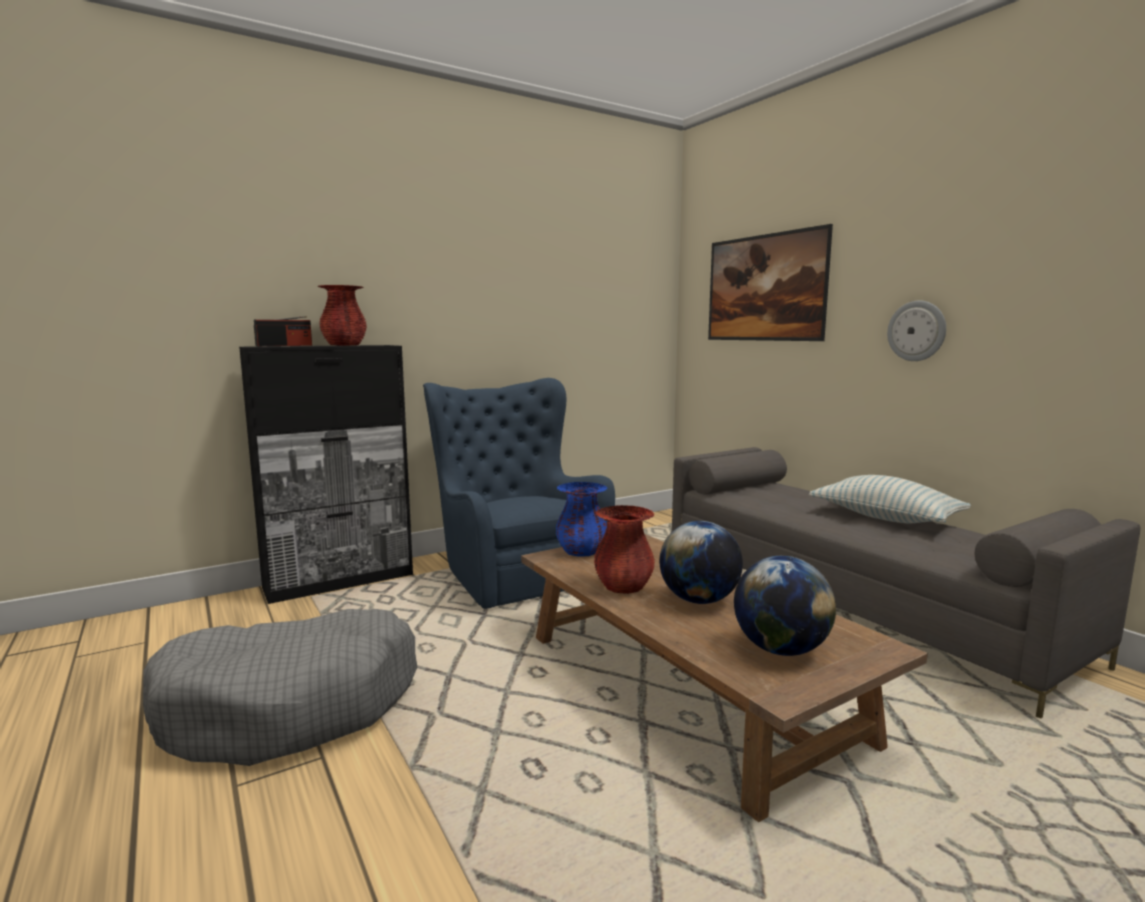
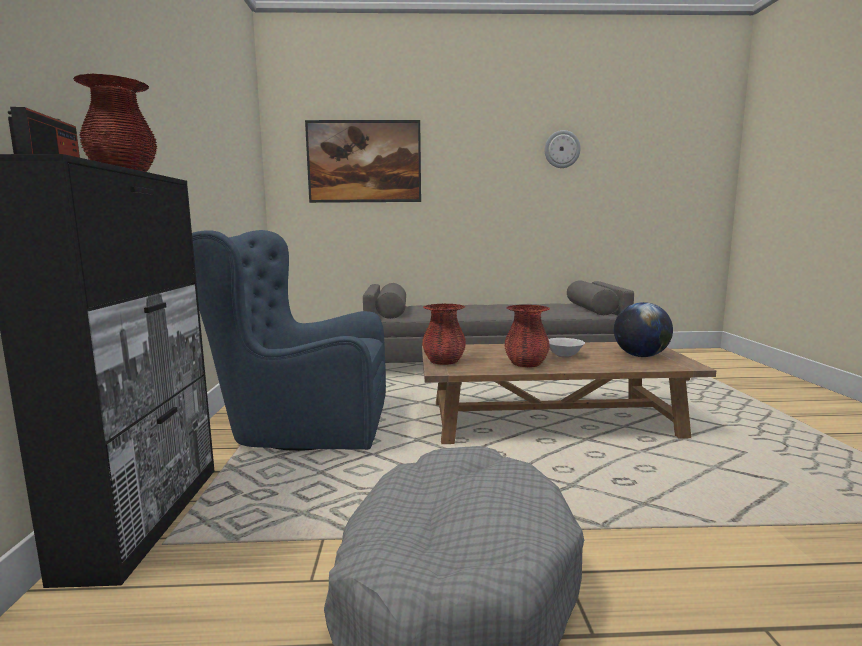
camera: 60 degrees left, 0 degrees up
blue vase [556,482,607,557] -> red vase [422,304,466,365]
globe [659,521,743,604] -> white bowl [548,338,585,358]
pillow [809,475,971,523] -> none
wall clock [887,301,946,361] -> wall clock moved to [545,130,581,168]

